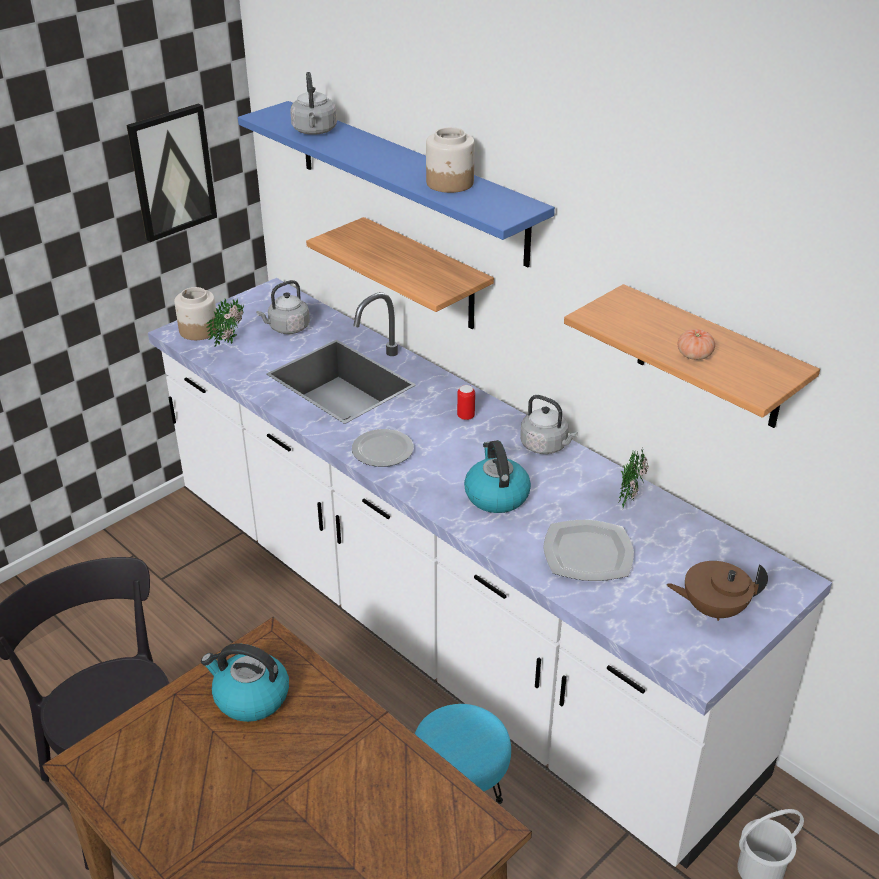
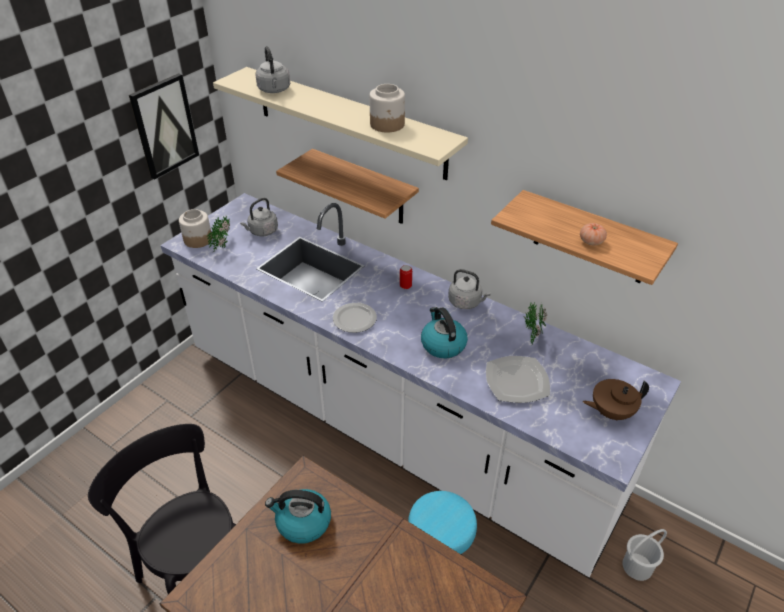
camera: 10 degrees left, 5 degrees up
blue shelf [238,101,555,267] -> beige shelf [213,67,468,180]

